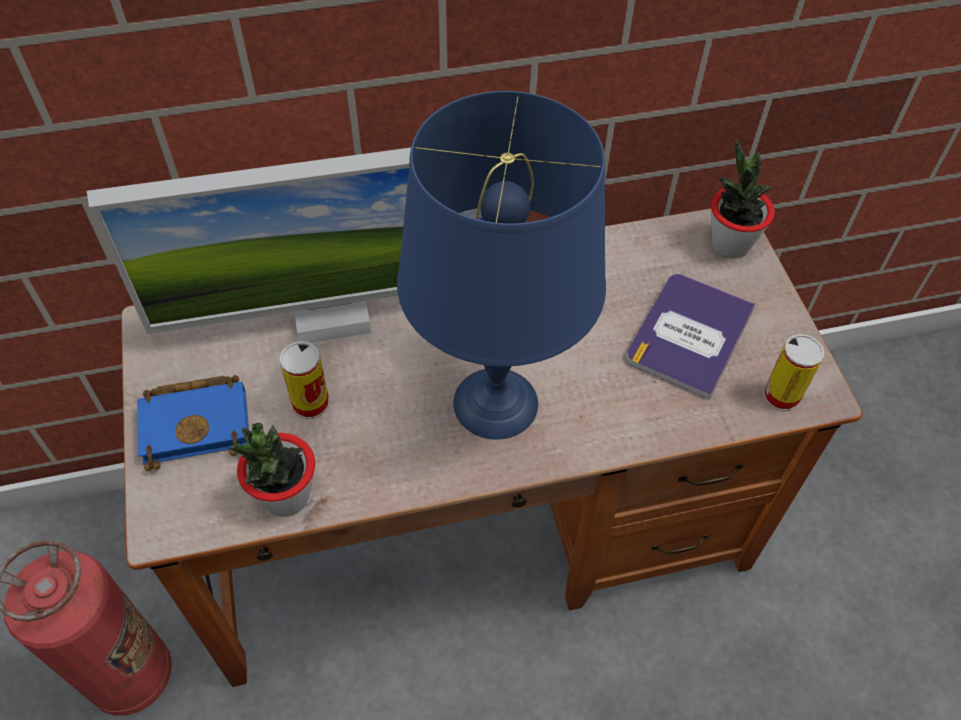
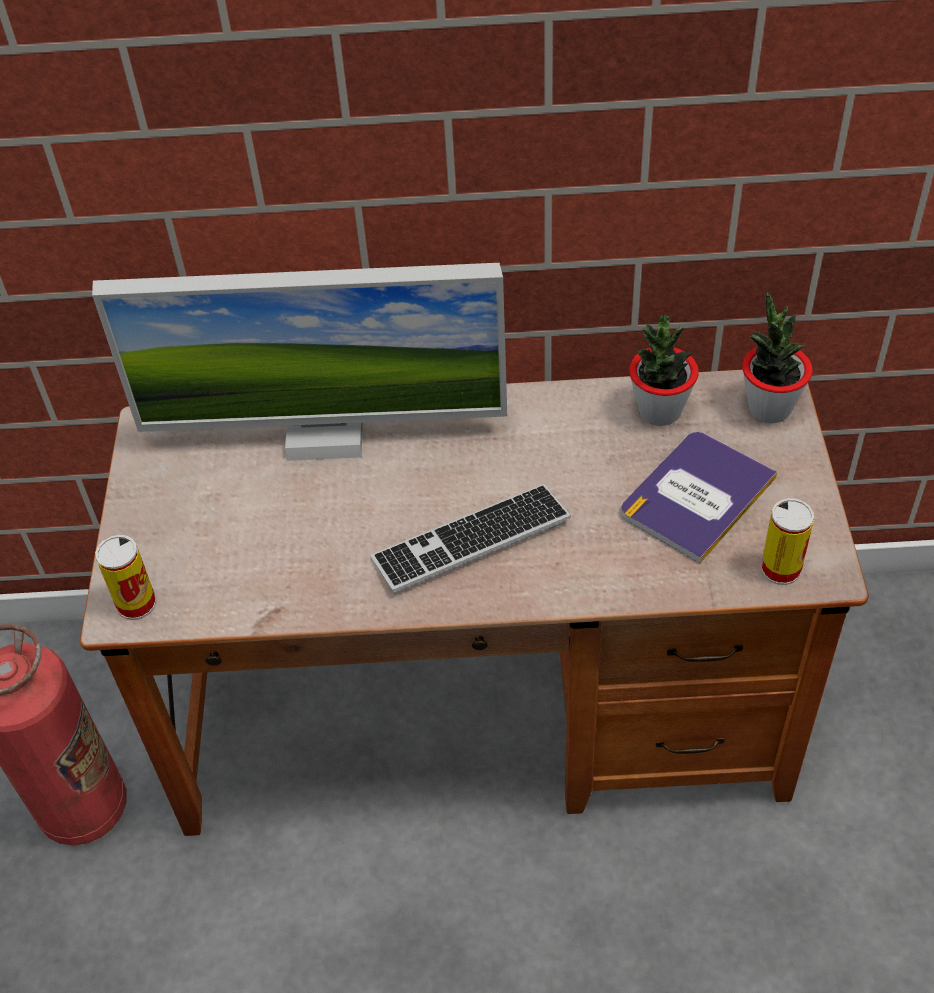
camera: 15 degrees right, 5 degrees down
blue book [137,375,249,471] -> none
potted plant [230,423,315,517] -> potted plant moved to [629,315,699,426]
can [280,341,329,419] -> can moved to [95,535,157,620]
blue table lamp [397,91,606,440] -> keyboard [370,484,571,593]

